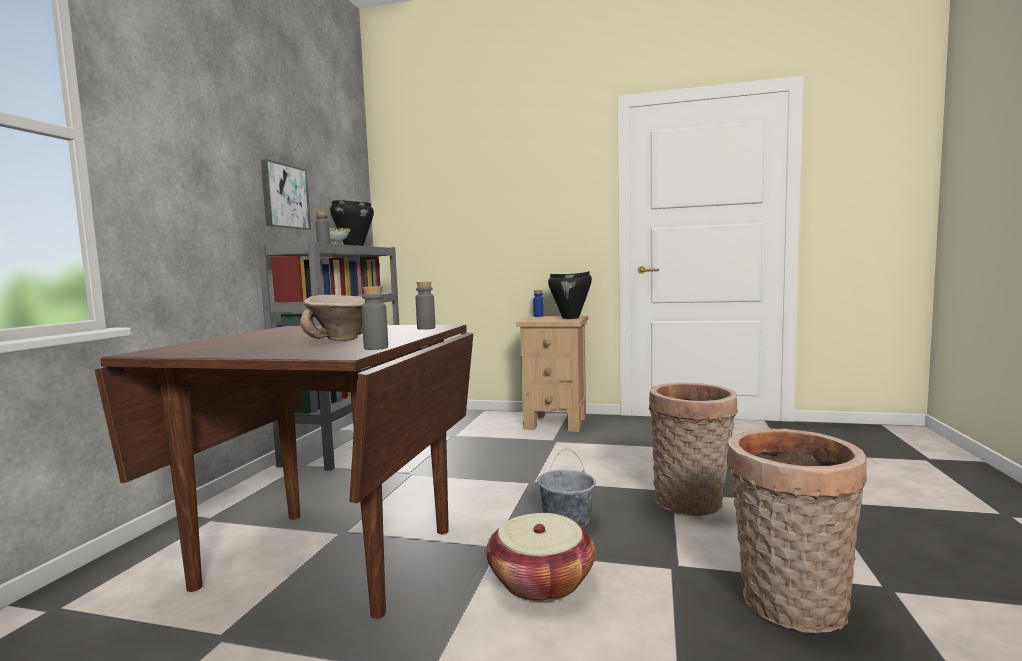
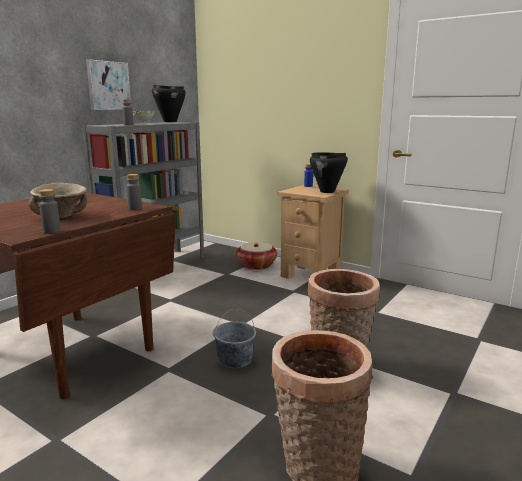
camera: 20 degrees right, 10 degrees up
basket [486,513,595,602] -> basket moved to [236,242,277,270]

